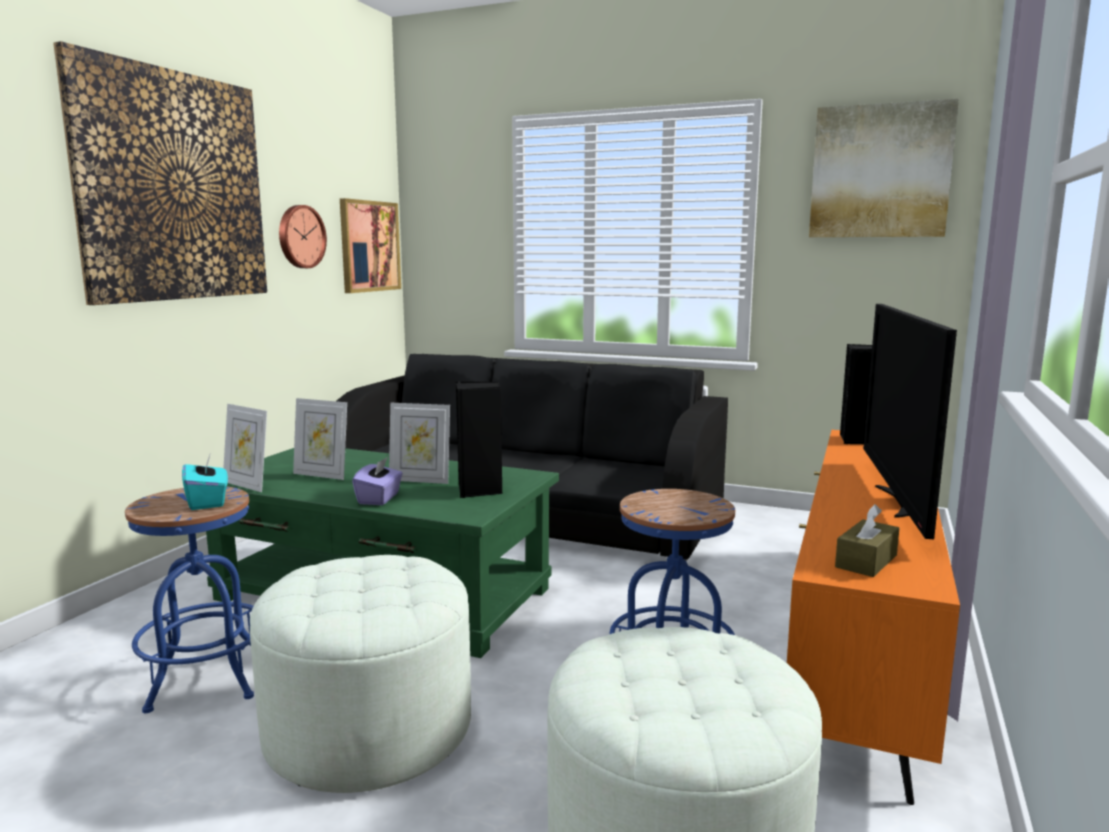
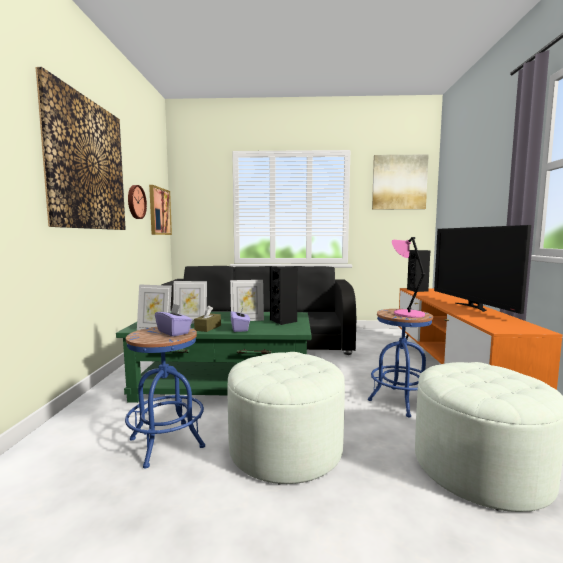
camera: 20 degrees left, 5 degrees down
turquoise tissue box [182,452,228,510] -> purple tissue box [155,303,192,337]
brown tissue box [835,504,900,577] -> brown tissue box moved to [194,305,221,332]
none -> pink table lamp [392,237,426,318]

